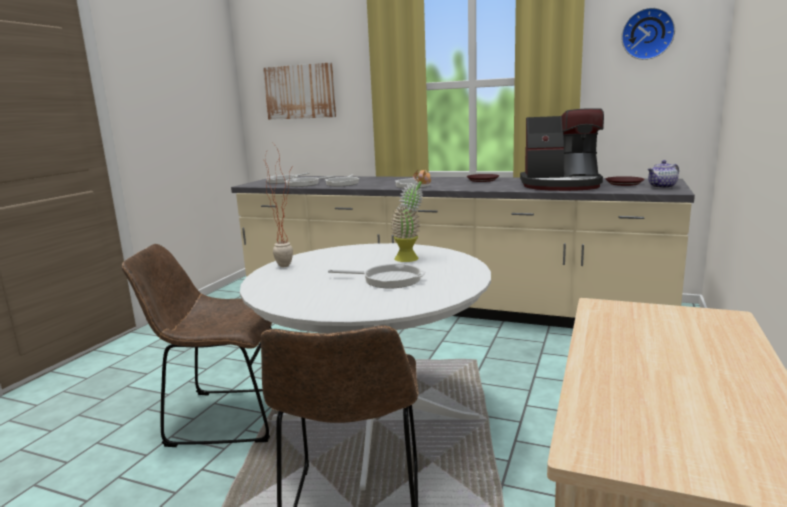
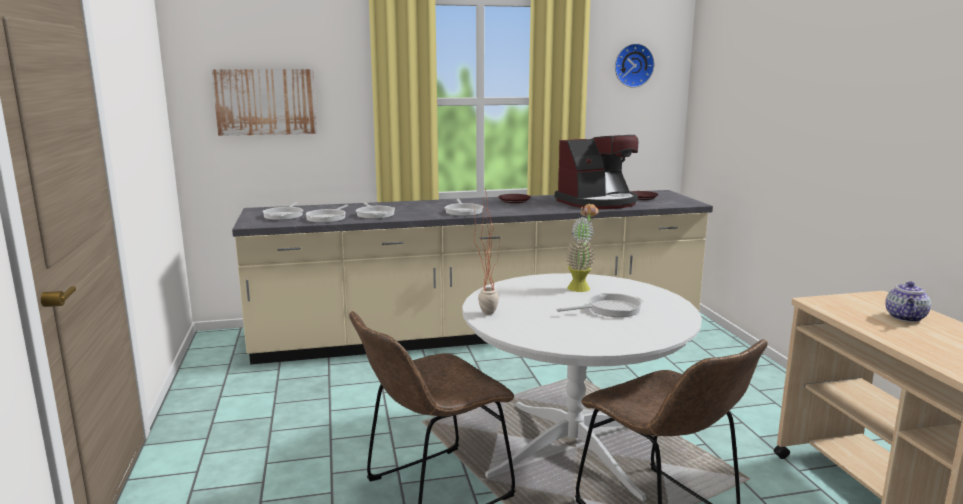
camera: 35 degrees left, 0 degrees up
teapot [648,160,679,188] -> teapot moved to [885,282,931,322]

